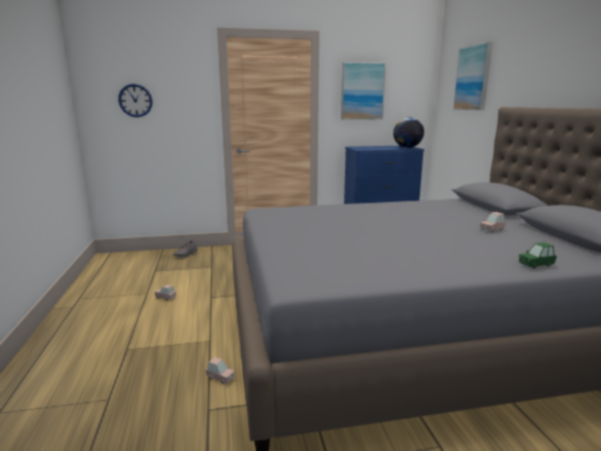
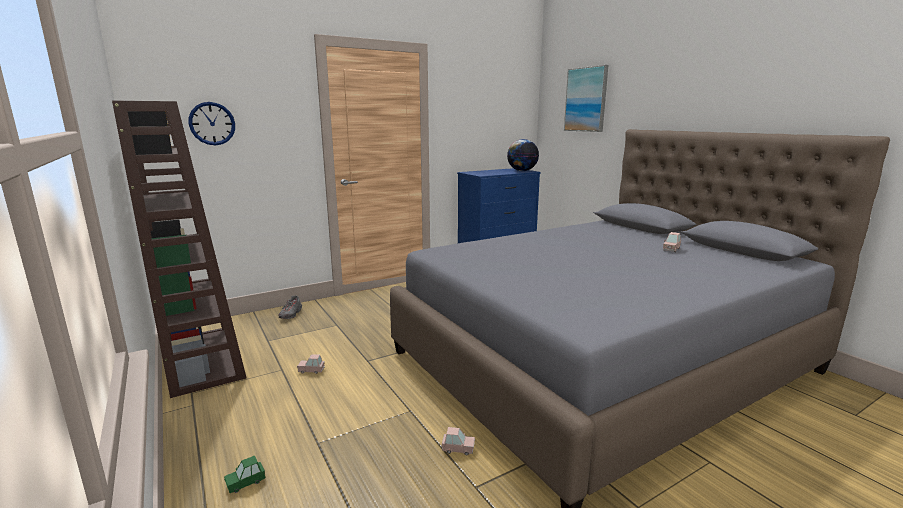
camera: 20 degrees left, 0 degrees up
picture [341,62,386,120] -> none
green toy car [519,242,557,269] -> green toy car moved to [224,456,265,493]
none -> brown bookcase [112,100,247,398]

